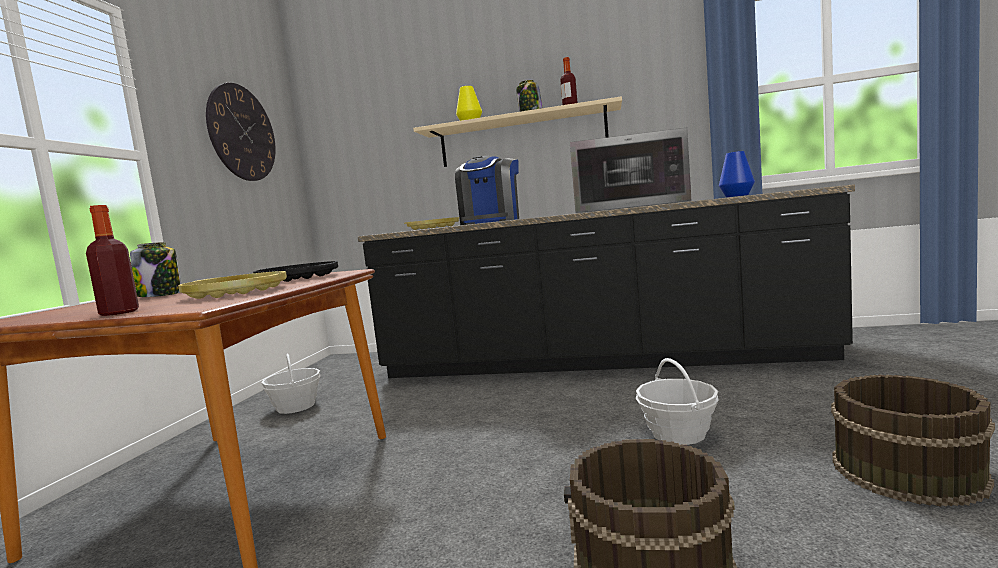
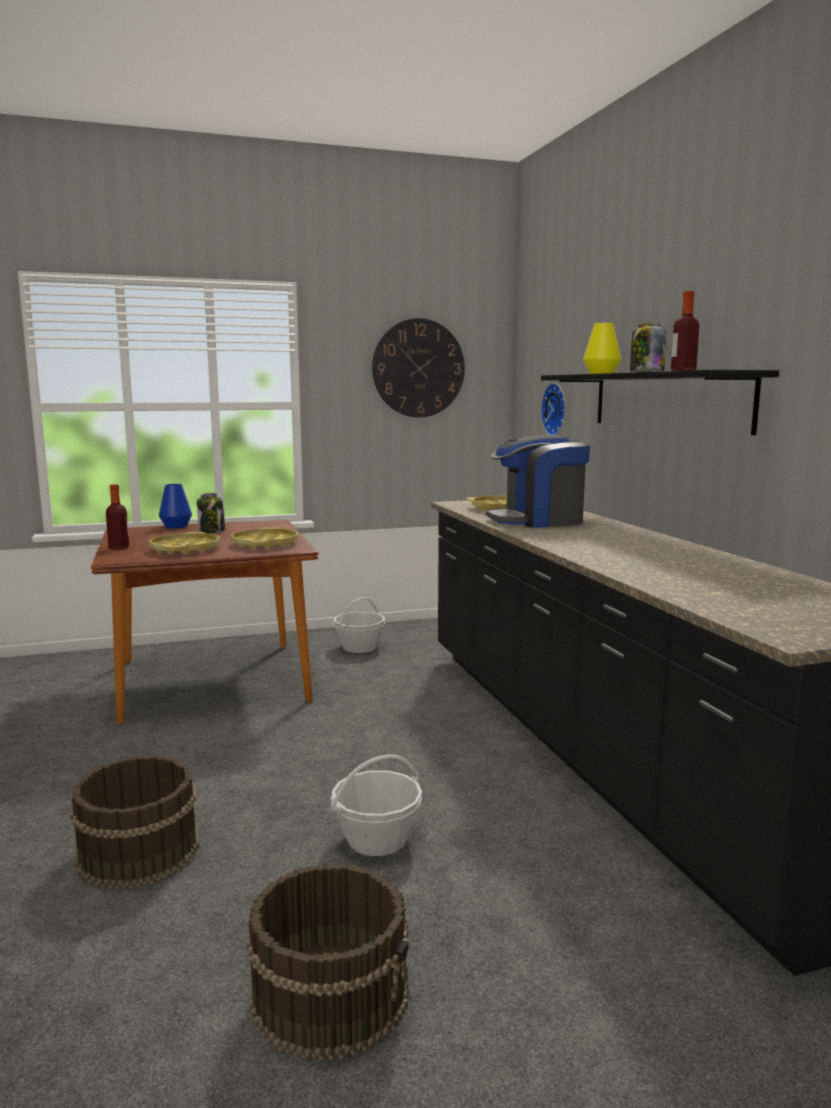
camera: 60 degrees right, 5 degrees up
black tray [253,261,338,282] -> yellow tray [231,527,298,548]
beige shelf [413,96,622,167] -> black shelf [541,370,779,435]
microwave [570,128,691,213] -> none
blue vase [719,151,755,197] -> blue vase moved to [159,484,192,528]
none -> wall clock [540,383,566,435]

